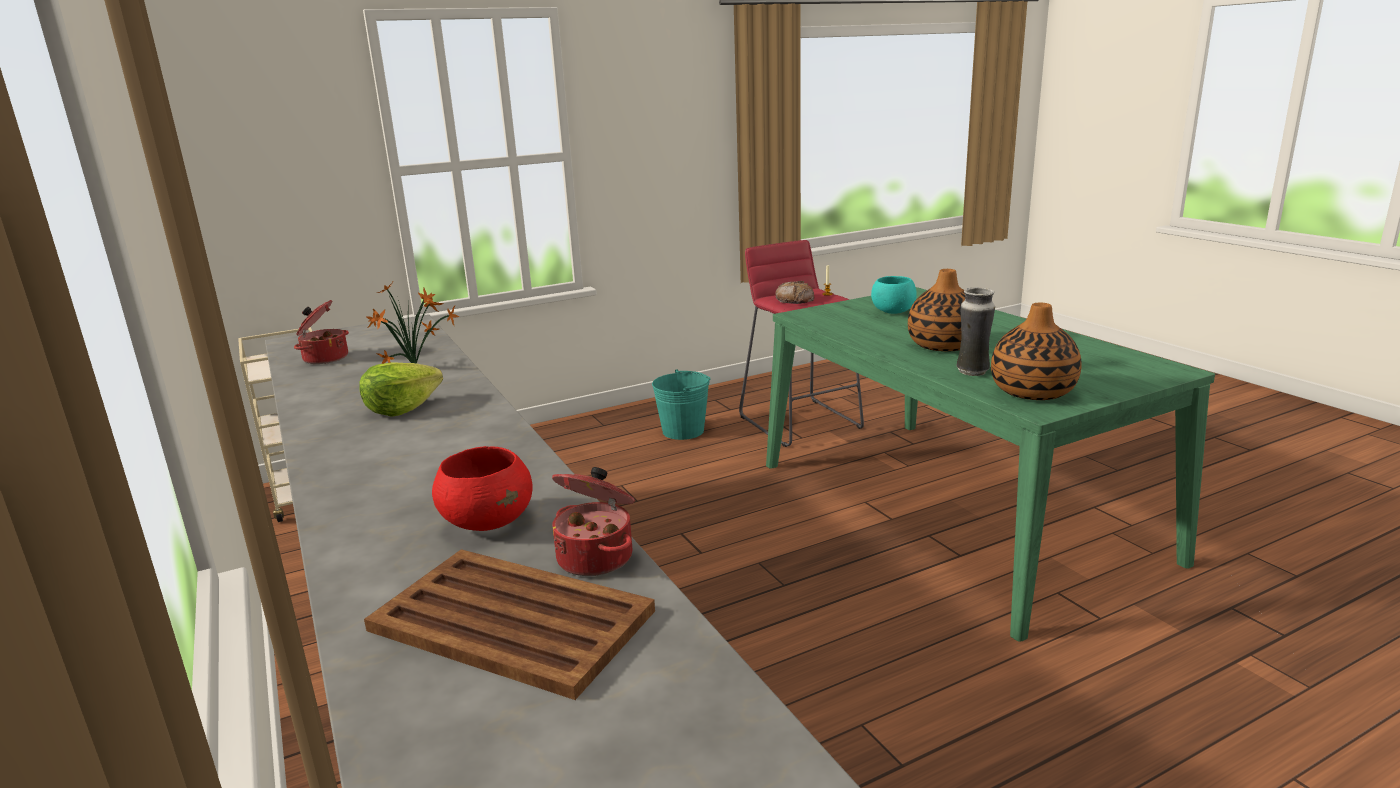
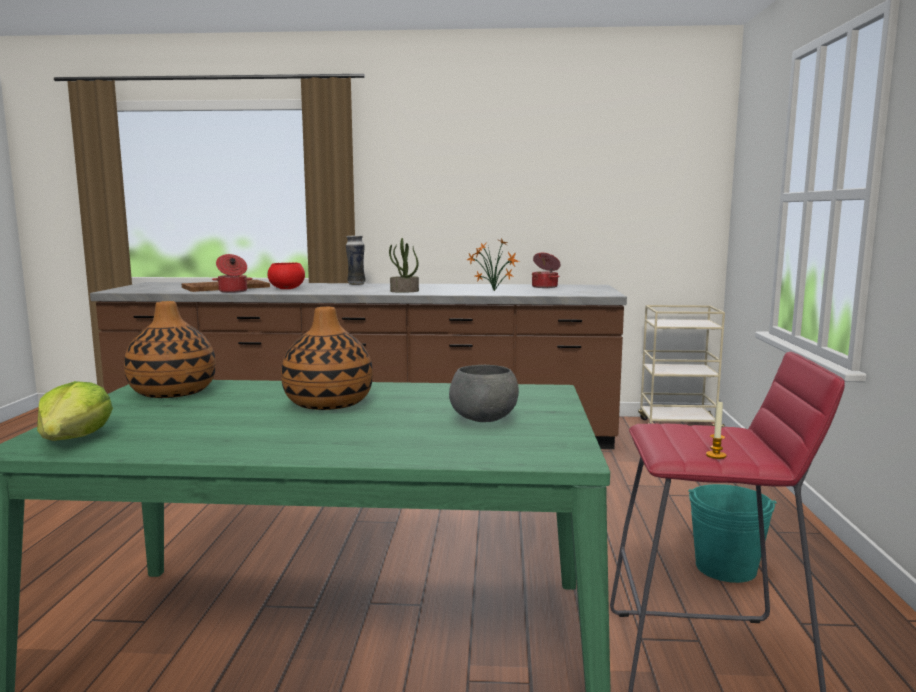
camera: 120 degrees right, 10 degrees down
lettuce [359,362,443,417] -> lettuce moved to [37,381,113,441]
bread [775,281,814,304] -> none
turquoise bowl [871,276,917,314] -> grey bowl [449,365,519,422]
vase [957,287,995,376] -> vase moved to [346,236,366,285]
none -> potted plant [389,238,419,293]

